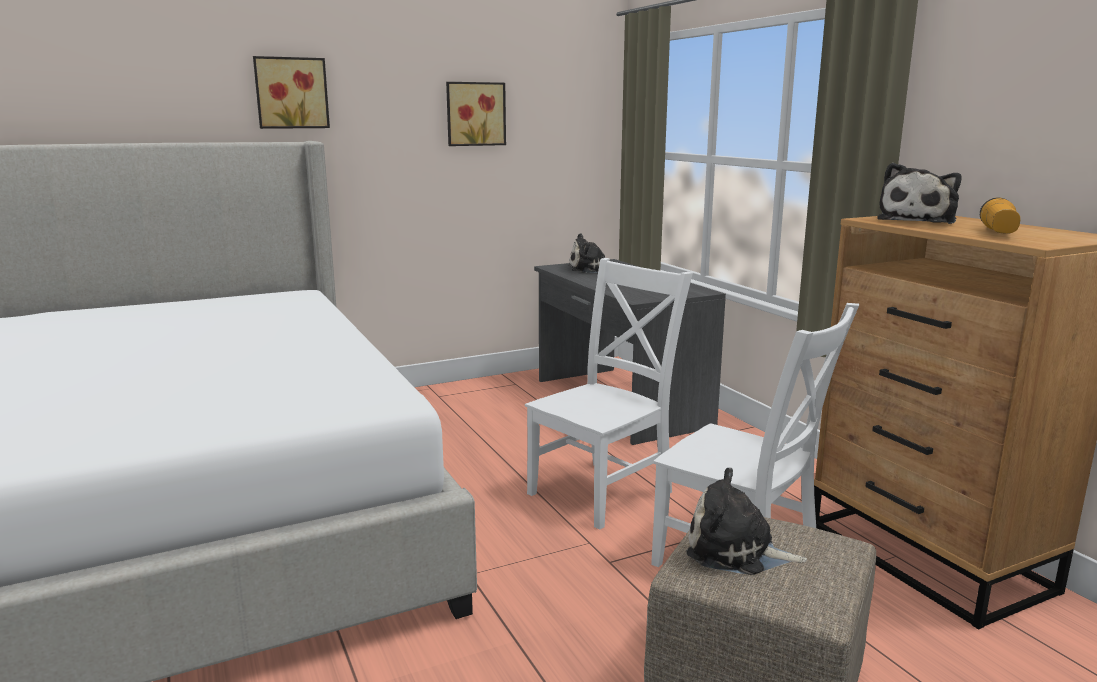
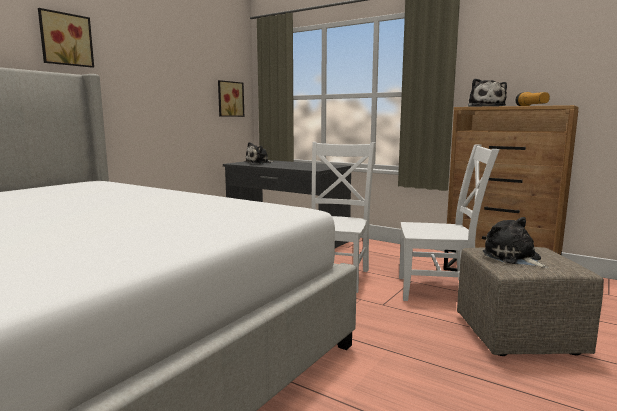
camera: 30 degrees left, 5 degrees down
picture [446,82,506,146] -> picture moved to [218,80,244,117]
plush toy [686,468,807,575] -> plush toy turned 75 degrees clockwise [483,217,548,268]

